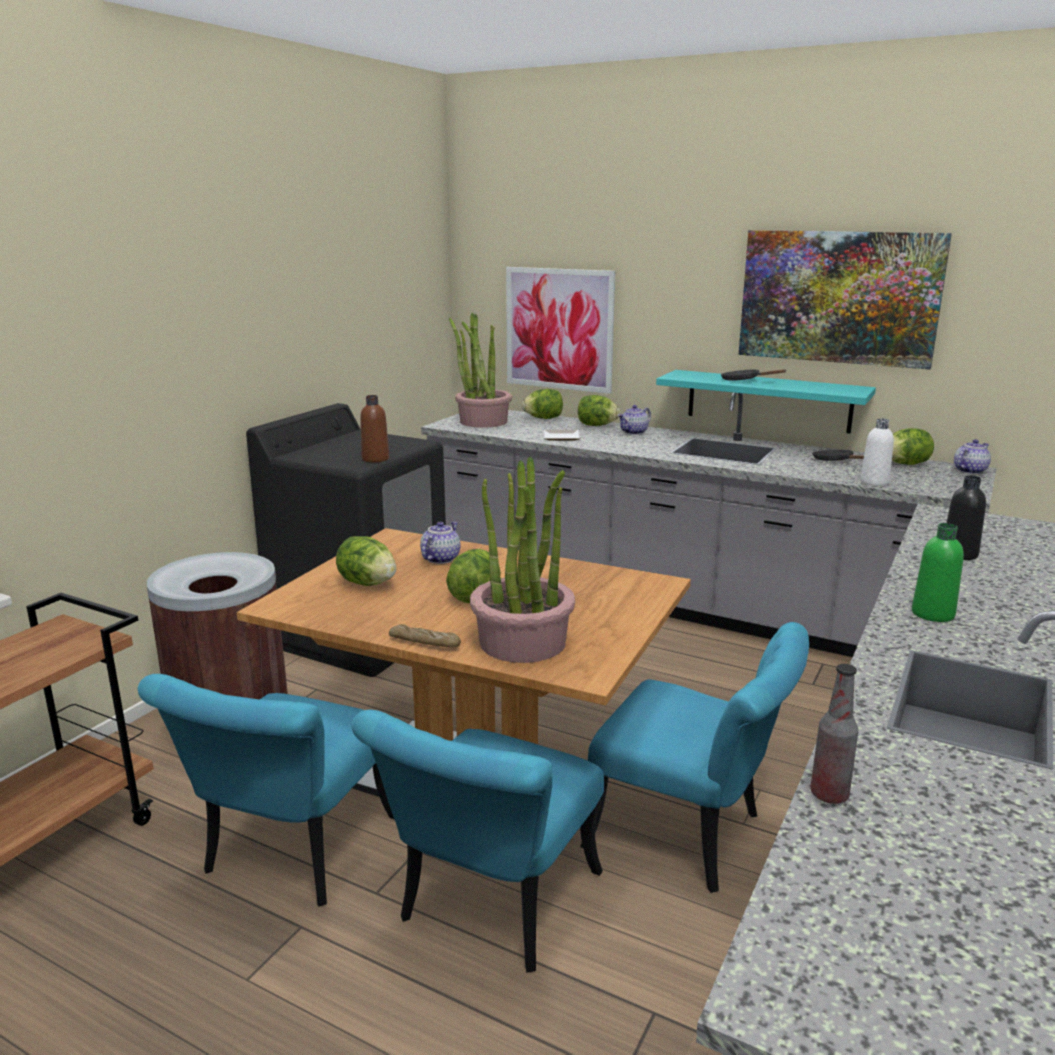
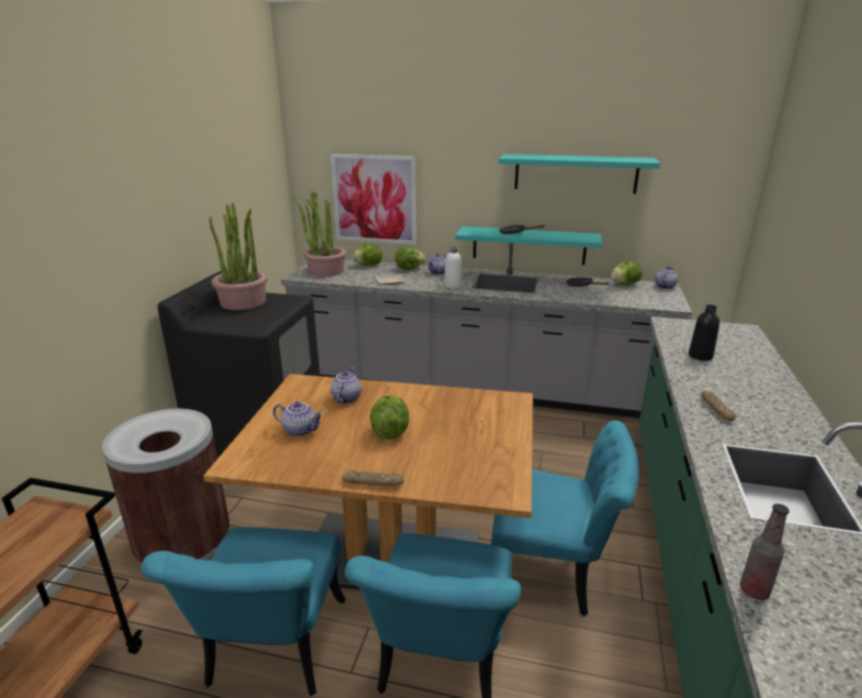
camera: 15 degrees left, 5 degrees up
lettuce [336,536,396,586] -> teapot [273,402,324,437]
brown bottle [360,395,389,462] -> none
potted plant [470,457,575,663] -> potted plant moved to [209,203,267,310]
picture [739,230,952,370] -> turquoise shelf [499,154,660,194]
white bottle [860,418,894,486] -> white bottle moved to [444,246,462,288]
green bottle [912,523,964,622] -> bread [701,391,736,421]

